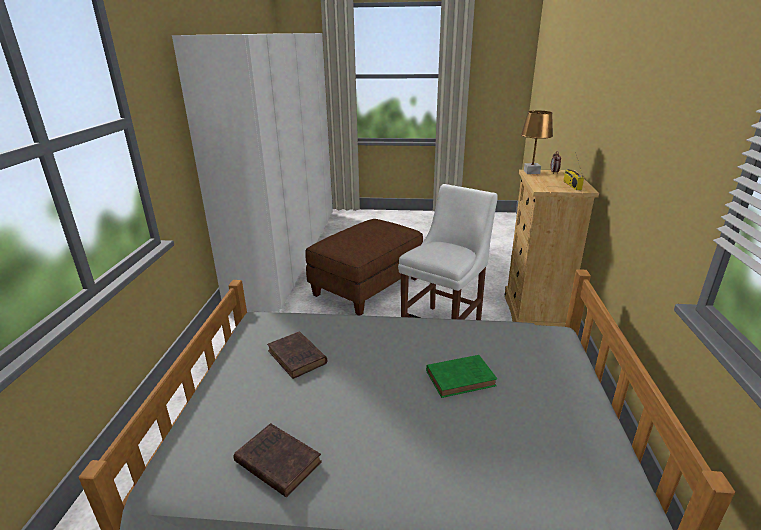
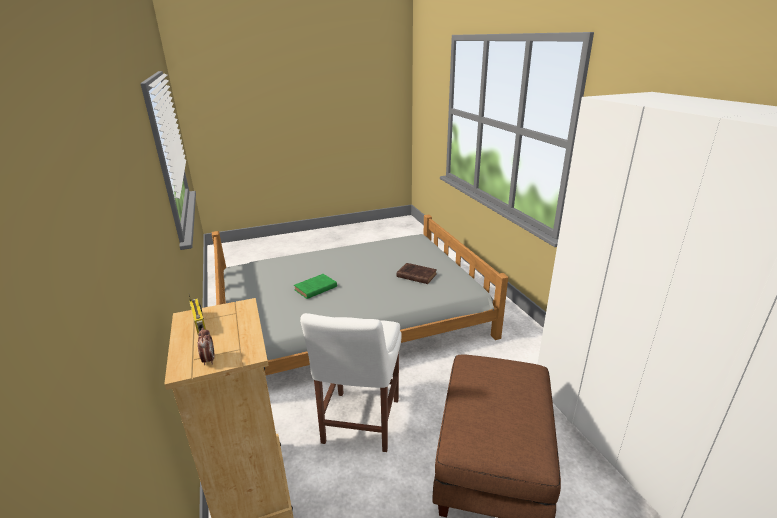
camera: 155 degrees right, 0 degrees up
brown book [234,423,322,497] -> none
brown table lamp [521,110,553,174] -> none

